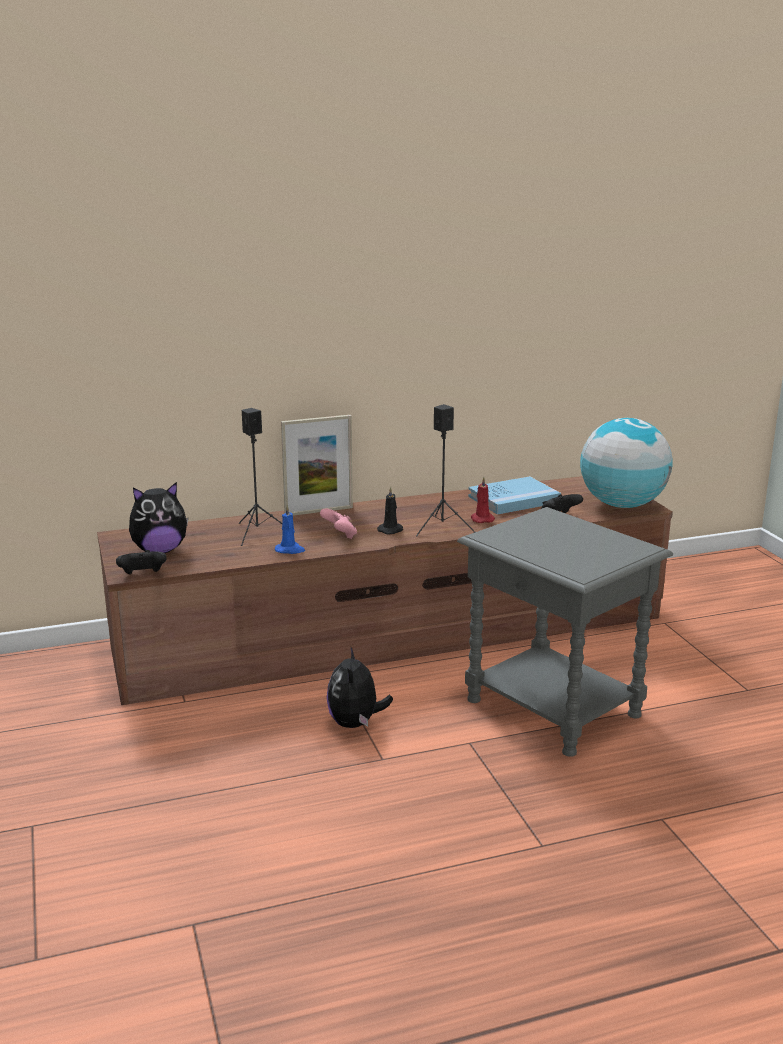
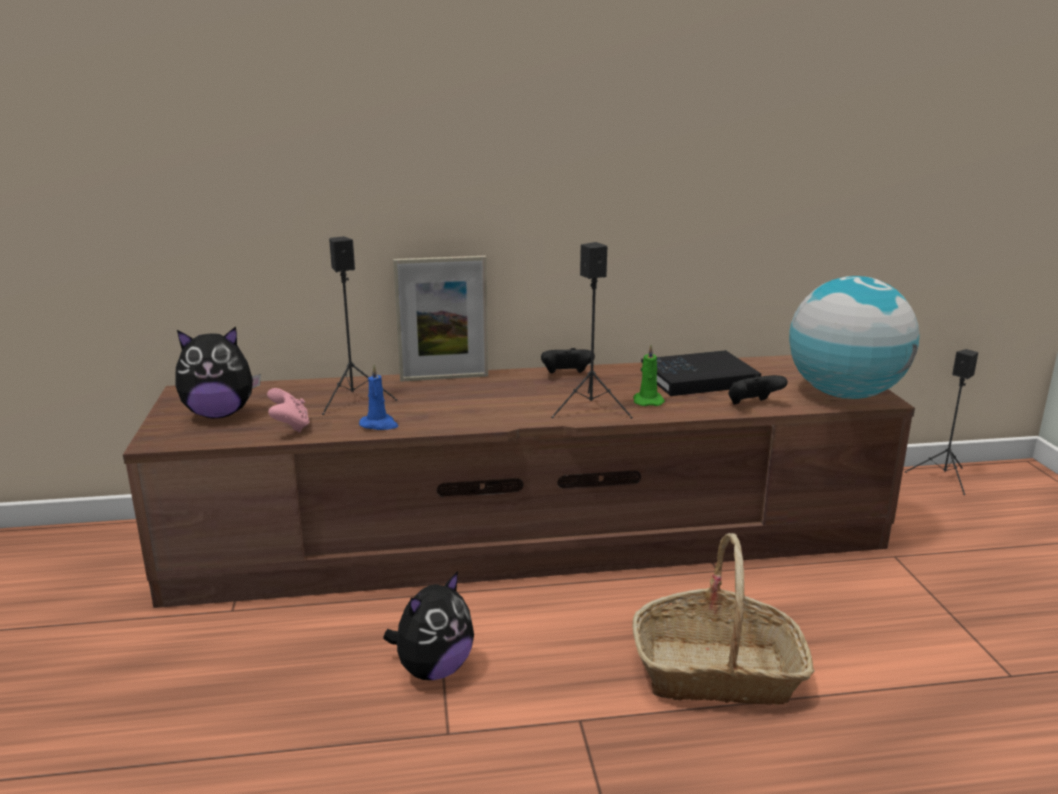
camera: 10 degrees right, 0 degrees up
black game controller [116,550,167,574] -> black game controller moved to [541,348,595,373]
pink game controller [320,508,357,539] -> pink game controller moved to [267,388,310,432]
plush toy [327,646,393,728] -> plush toy turned 150 degrees counterclockwise [383,571,474,680]
black candle [377,487,403,535] -> none
grey side table [457,507,673,757] -> basket [633,533,815,705]
blue book [468,476,561,515] -> black book [641,350,761,396]
red candle [471,477,495,523] -> green candle [633,345,665,406]
none -> black speaker [905,349,978,495]

